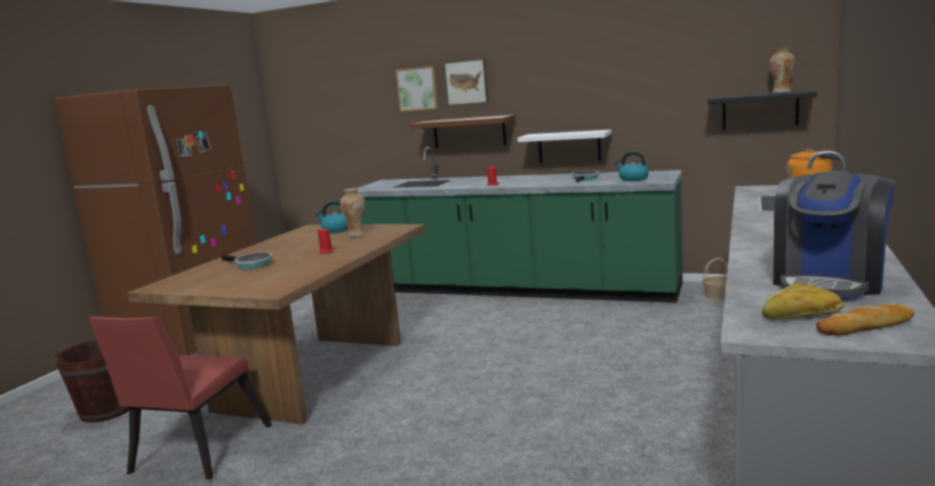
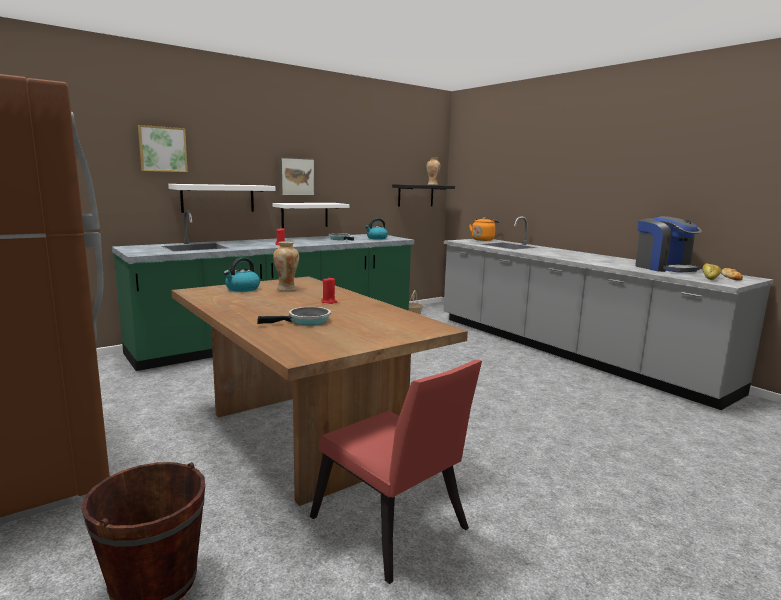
camera: 60 degrees left, 0 degrees up
brown shelf [409,115,515,148] -> white shelf [168,184,275,213]
picture [444,59,489,106] -> picture moved to [279,157,315,196]

